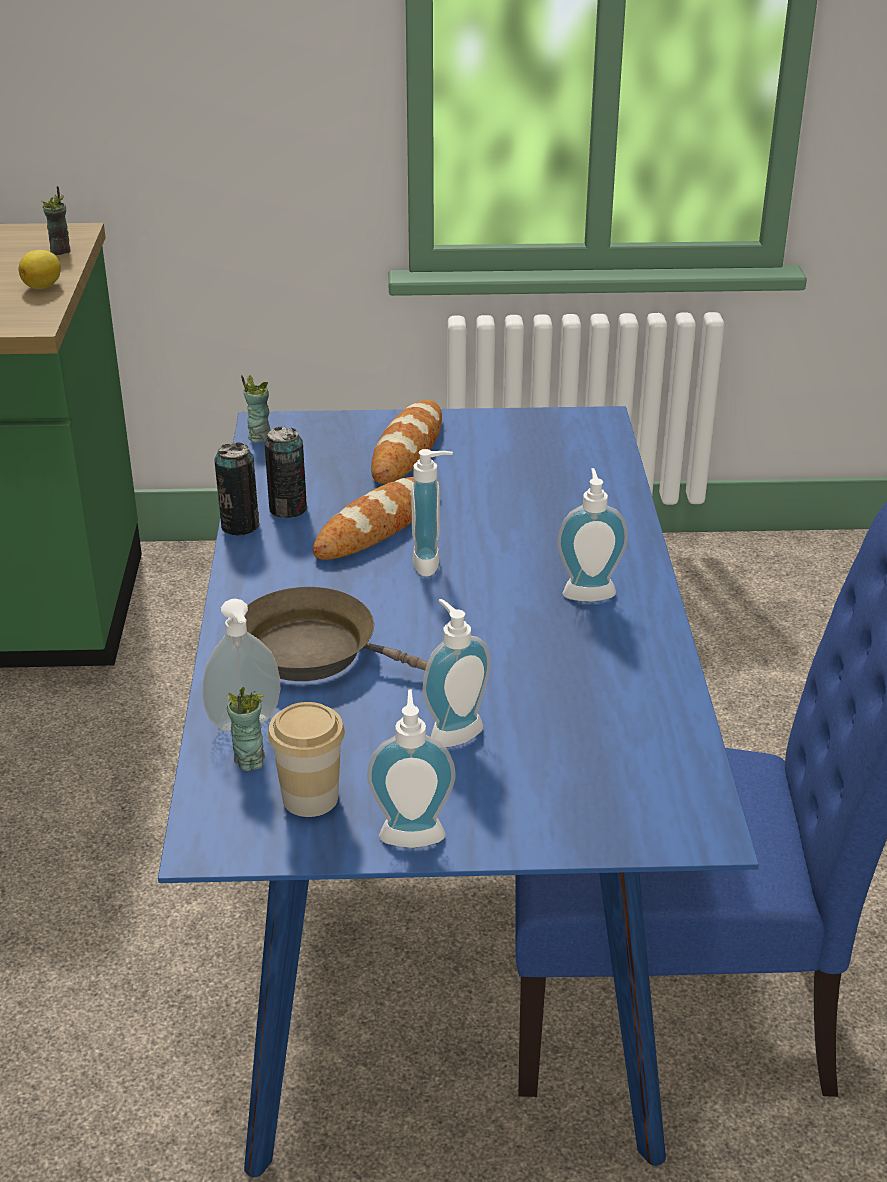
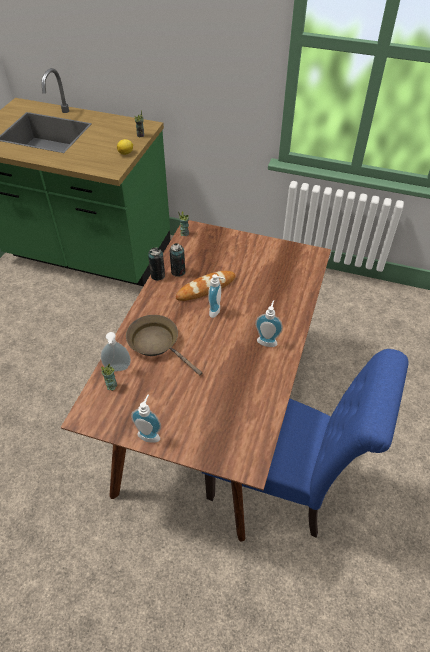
camera: 20 degrees right, 15 degrees up
blue dining table [158,406,759,1177] -> brown dining table [61,220,331,541]
cup [268,702,345,817] -> none
bread [371,400,442,484] -> none
soap dispenser [423,599,490,747] -> none

